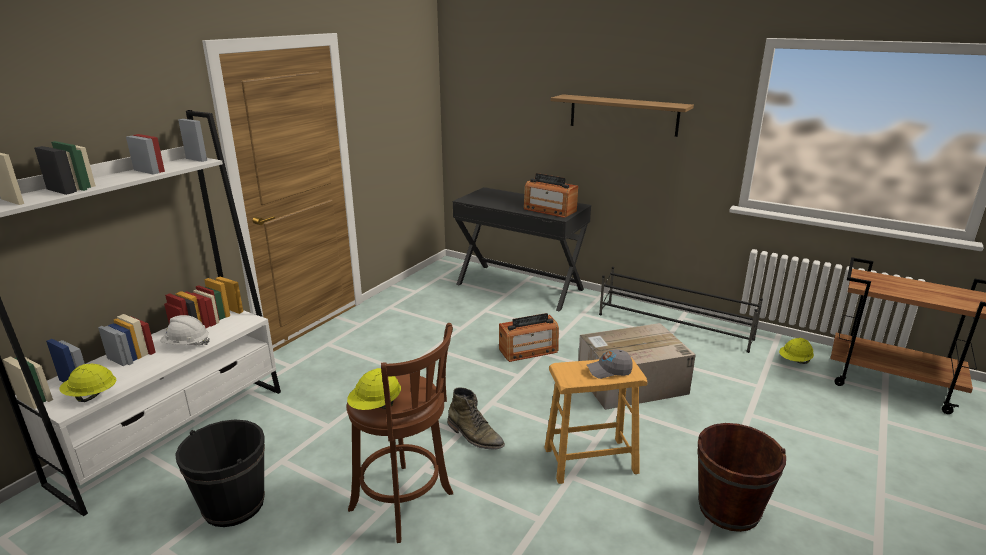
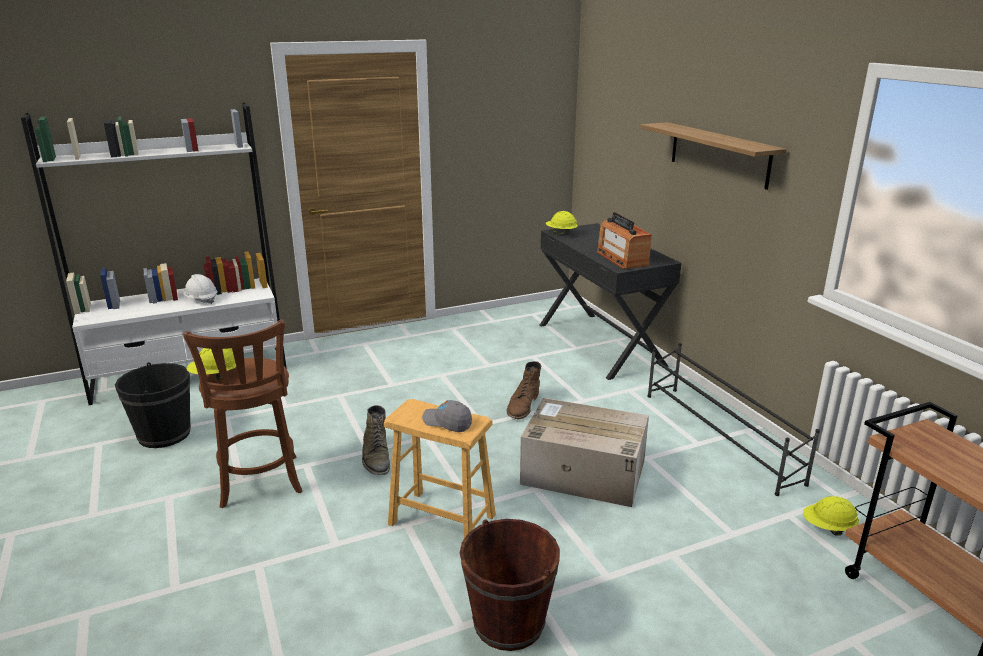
camera: 35 degrees right, 0 degrees up
yellow hard hat [59,364,116,402] -> yellow hard hat moved to [546,211,578,235]
radio [499,313,559,362] -> brown boot [507,361,541,419]

